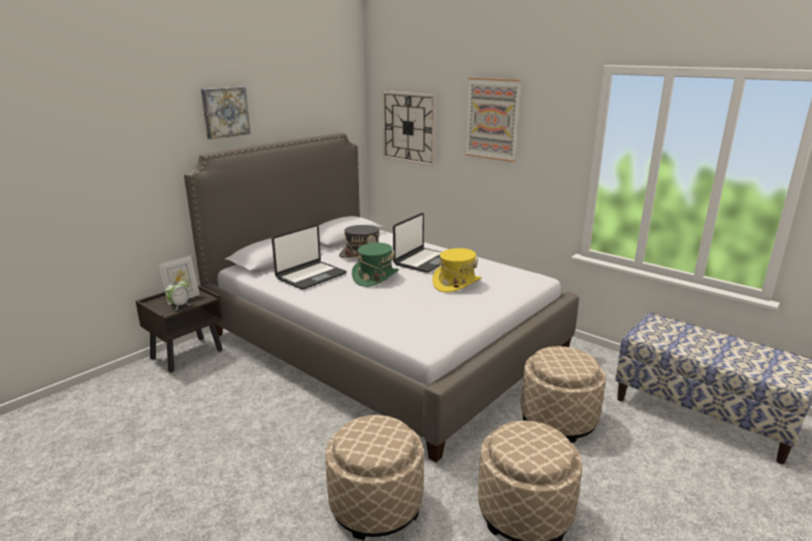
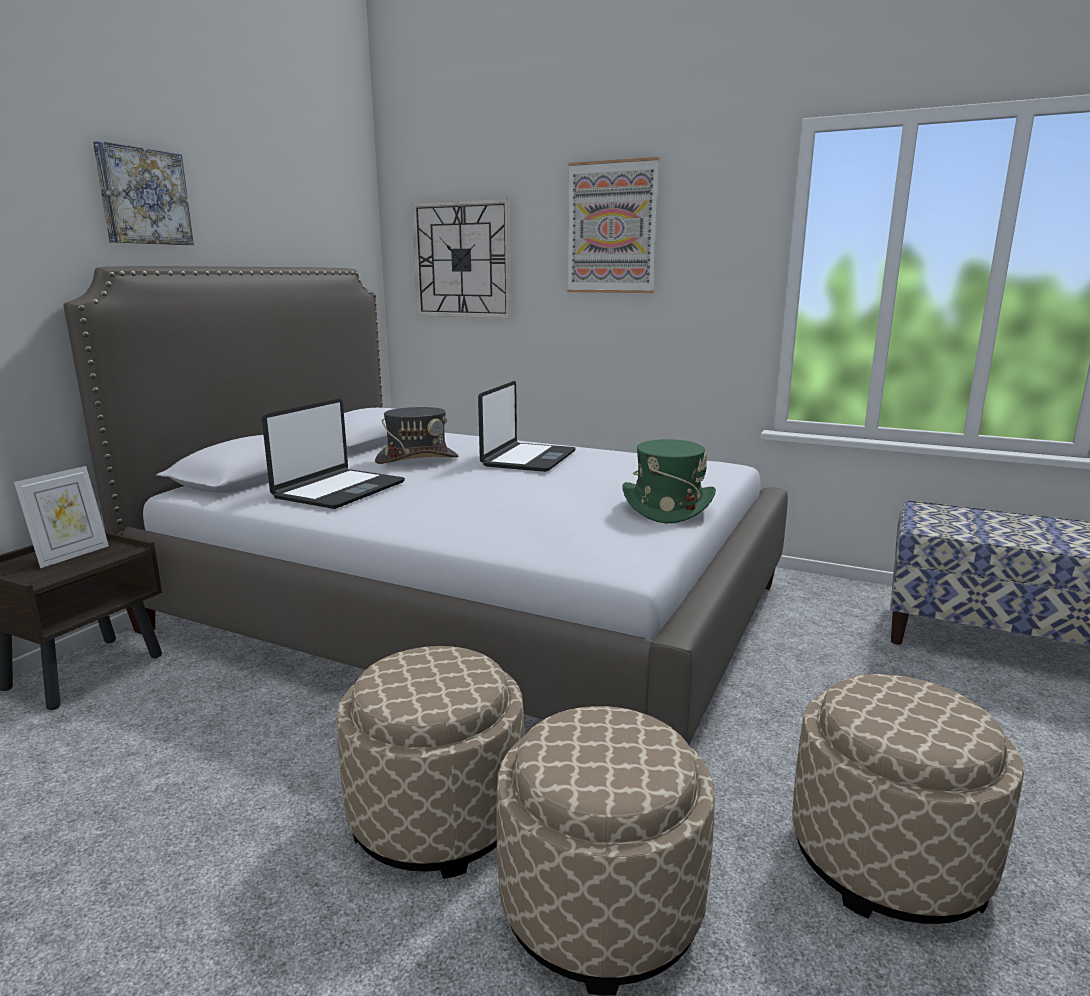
camera: 15 degrees left, 5 degrees down
alarm clock [165,279,191,311] -> none
green hat [352,243,399,287] -> green hat moved to [623,439,716,523]
yellow hat [432,248,482,292] -> none
beige ottoman [521,346,606,443] -> beige ottoman moved to [337,646,524,879]

